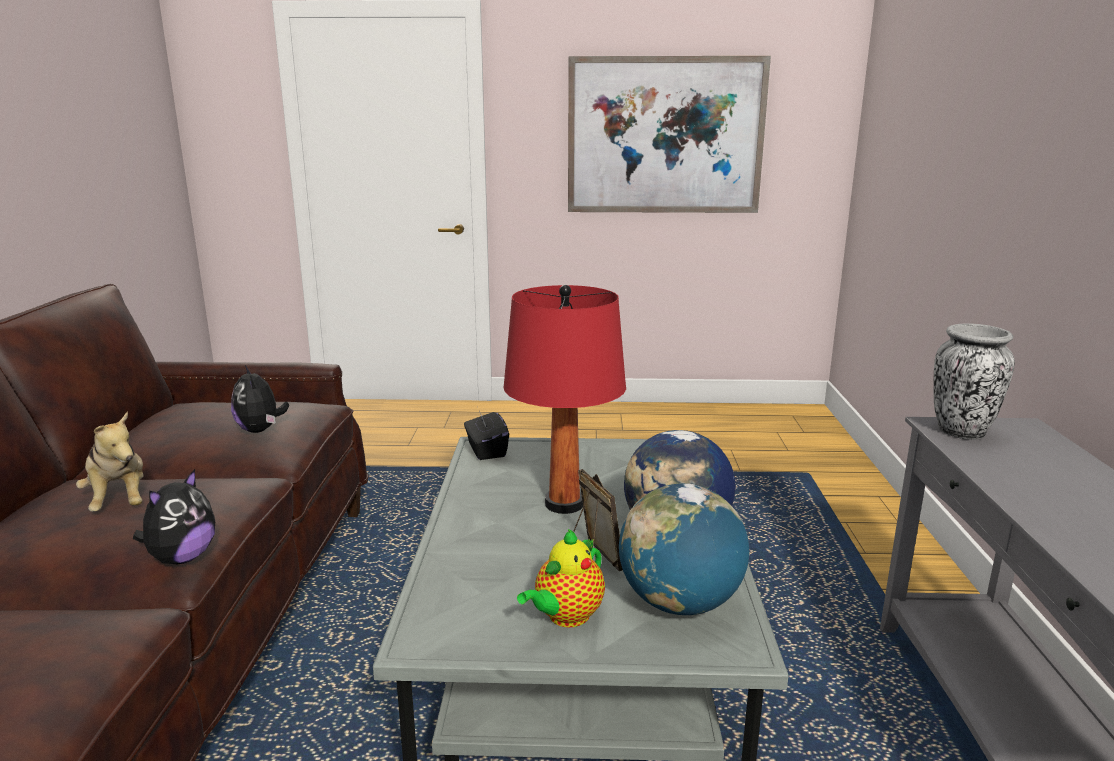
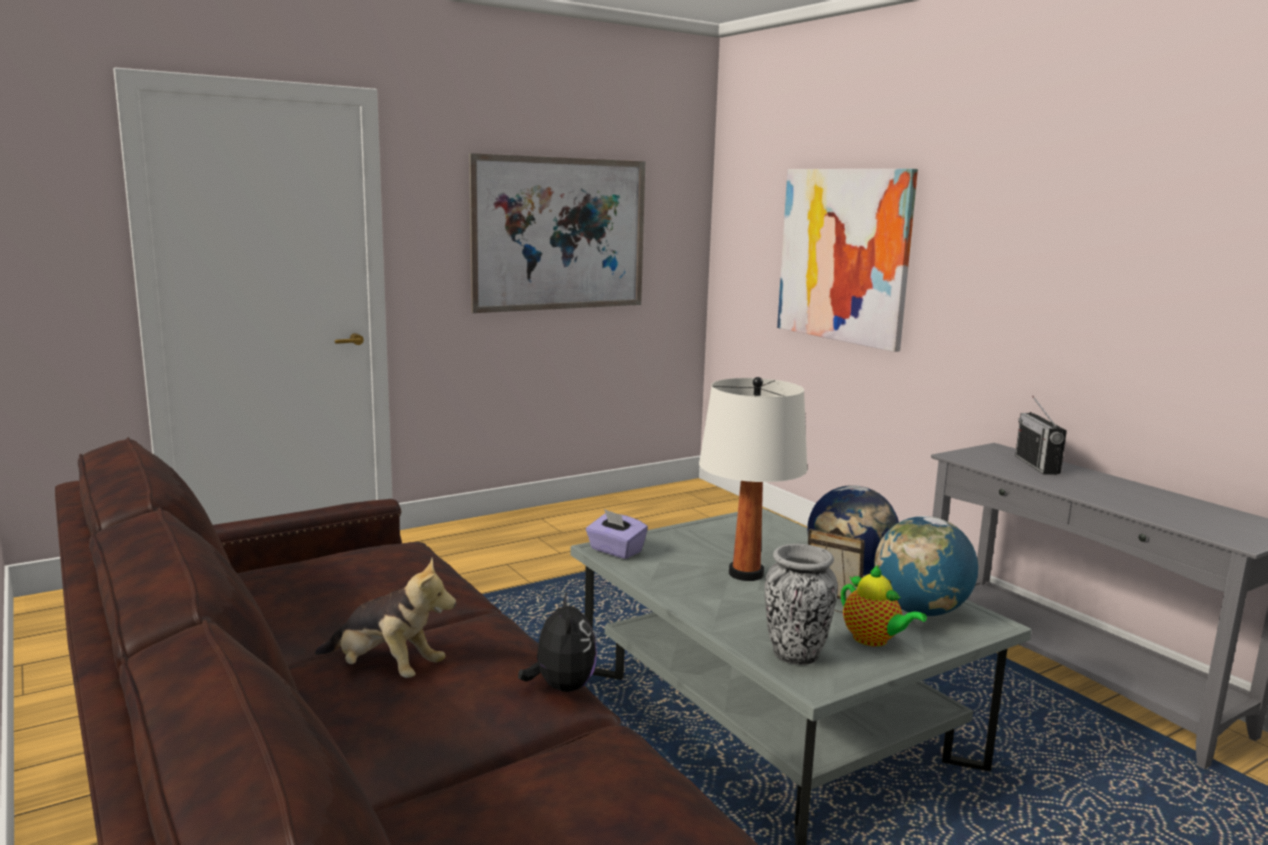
camera: 35 degrees left, 5 degrees down
plush toy [231,365,289,433] -> none
black tissue box [464,411,509,460] -> purple tissue box [586,509,648,559]
red table lamp [503,285,626,514] -> white table lamp [699,377,807,581]
teapot [517,529,605,628] -> teapot turned 45 degrees counterclockwise [841,565,927,647]
vase [934,323,1015,440] -> vase moved to [765,544,838,665]
none -> picture [777,169,918,352]
none -> radio [1015,396,1067,475]

